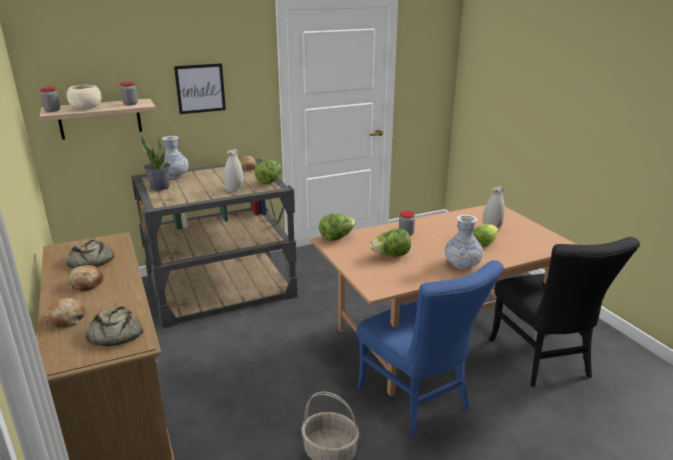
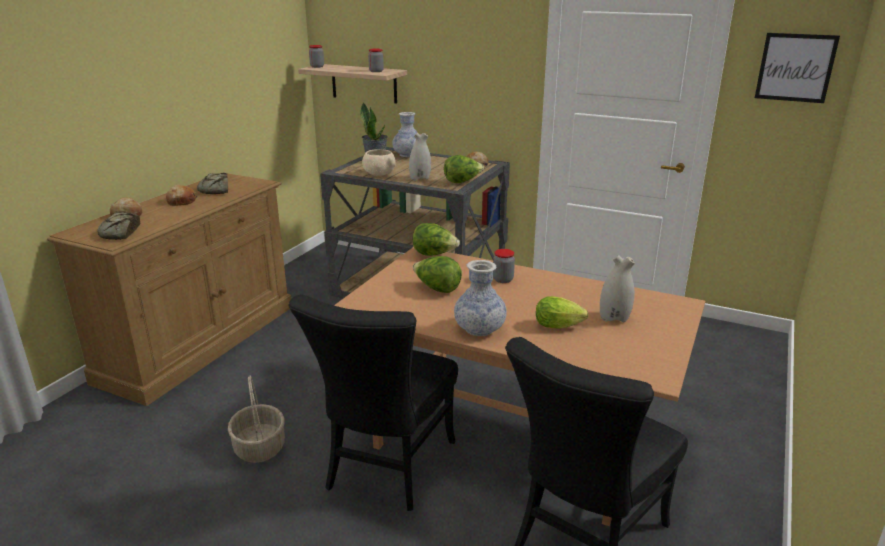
camera: 50 degrees right, 0 degrees up
beige bowl [66,85,102,109] -> beige bowl moved to [362,149,396,176]
picture [174,63,226,114] -> picture moved to [755,33,840,103]
blue chair [357,260,504,437] -> black chair [288,294,458,511]

